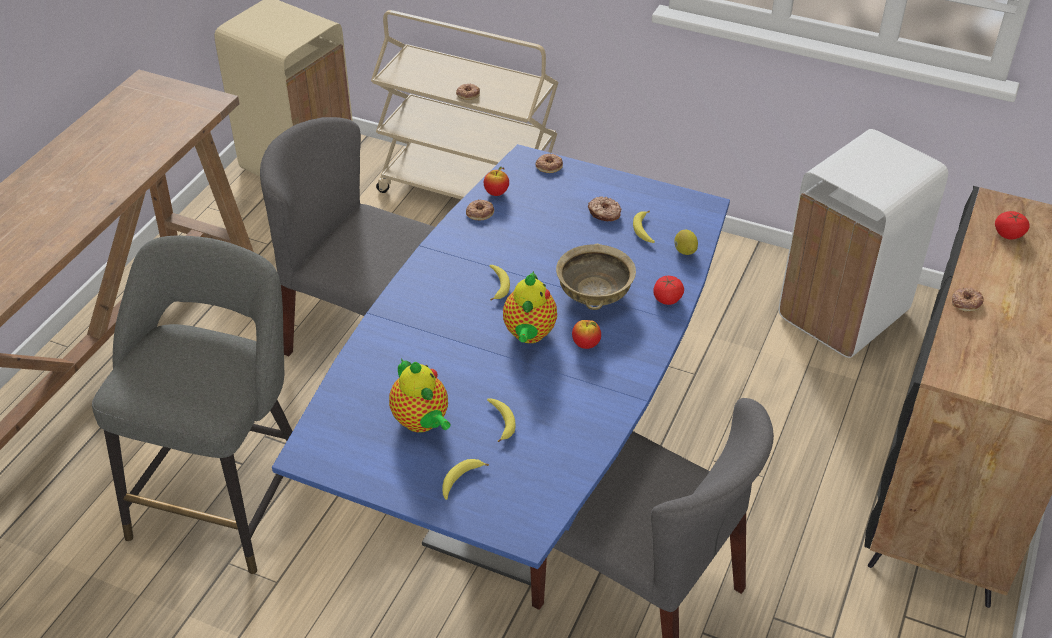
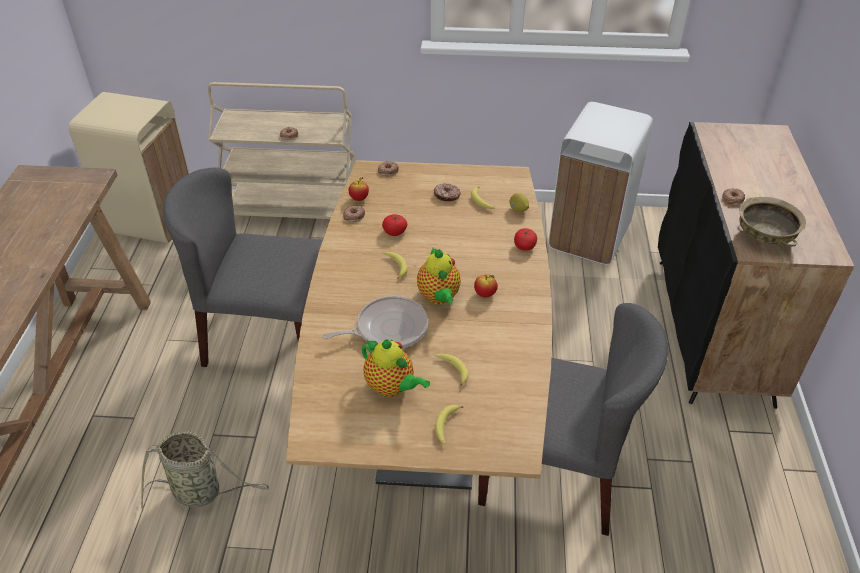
camera: 20 degrees left, 0 degrees up
grey stool [92,236,293,574] -> basket [141,431,269,510]
blue dining table [272,144,730,586] -> brown dining table [286,160,552,490]
beige bowl [556,244,636,310] -> beige bowl moved to [739,197,806,247]
tomato [995,211,1029,240] -> tomato moved to [382,214,407,236]
none -> frying pan [322,296,428,349]

